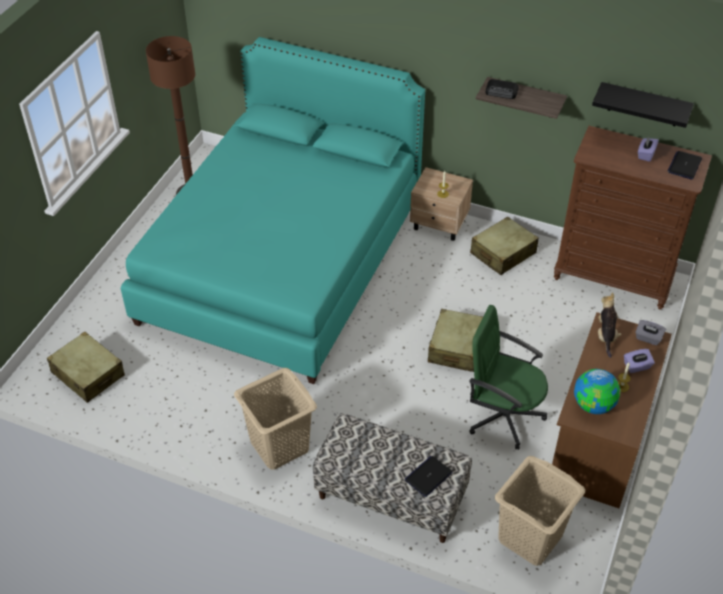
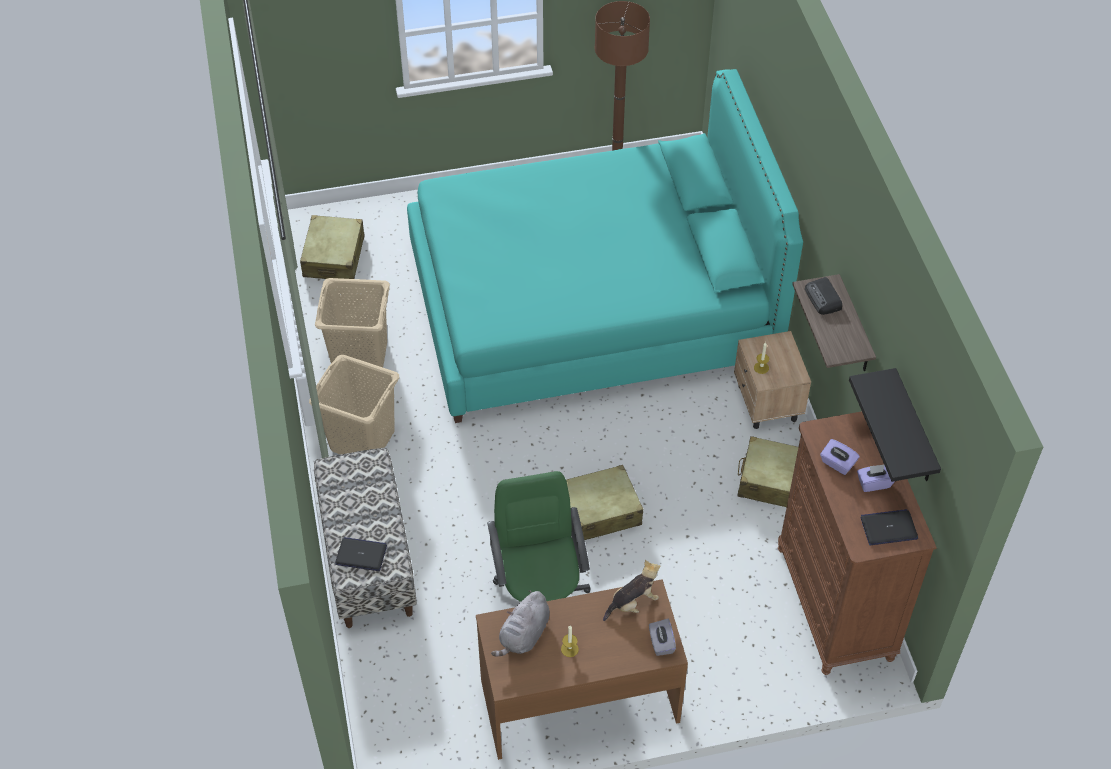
camera: 55 degrees right, 5 degrees up
beige laundry basket [495,456,585,566] -> beige laundry basket moved to [315,278,390,367]
globe [574,369,620,414] -> grey plush toy [491,590,550,657]
purple tissue box [624,349,655,373] -> purple tissue box moved to [820,439,860,475]

